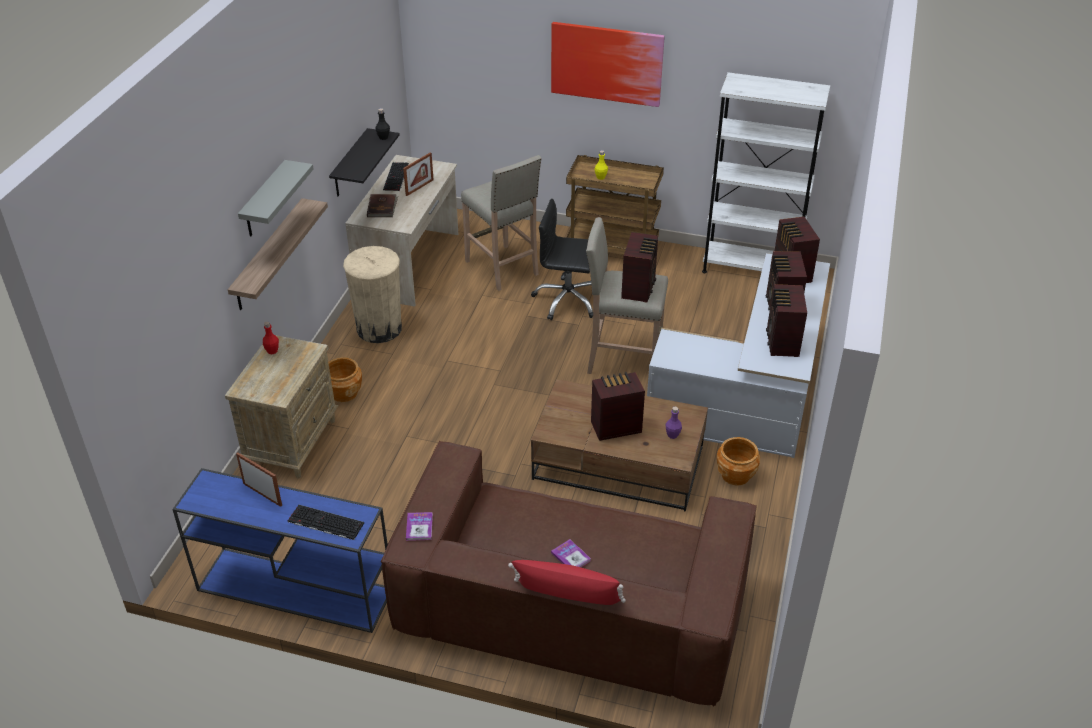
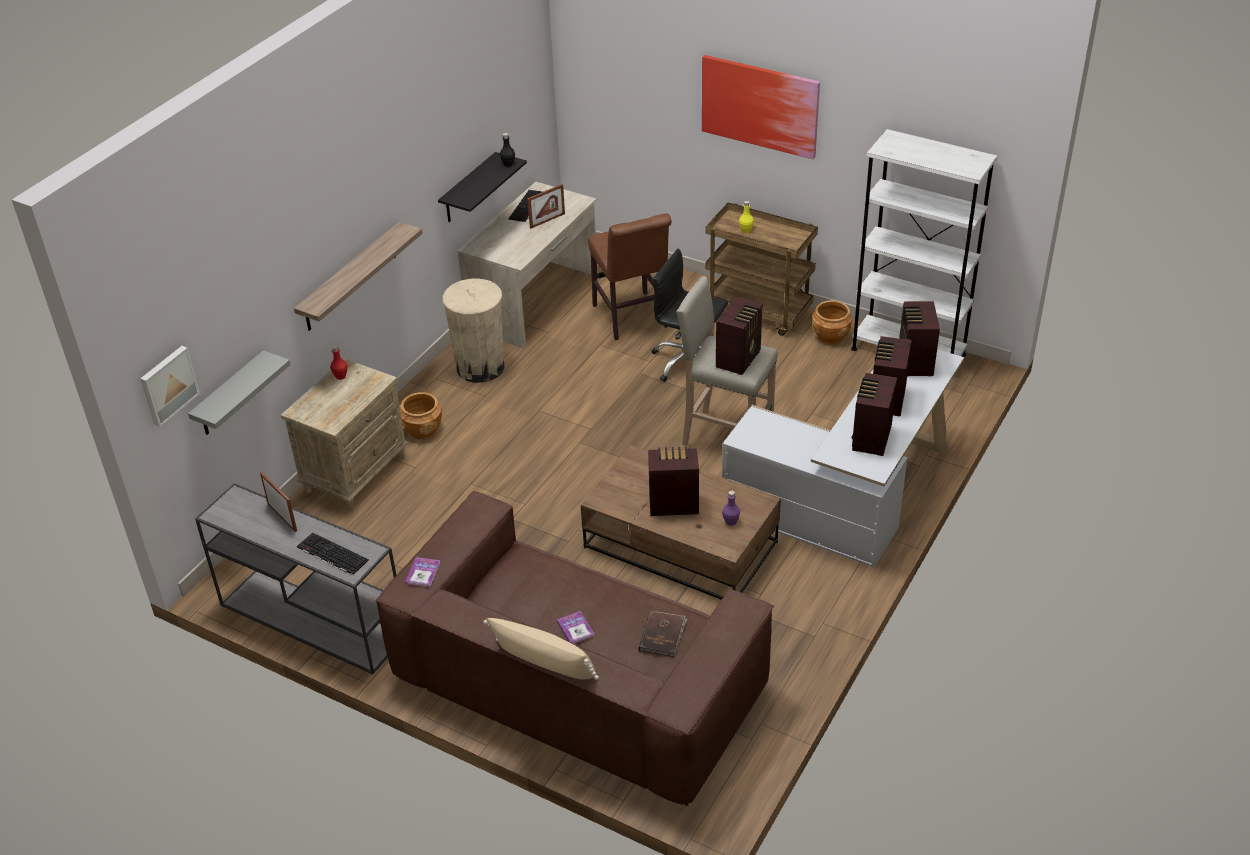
camera: 15 degrees right, 0 degrees up
blue console table [172,468,388,633] -> grey console table [195,483,396,674]
grey shelf [238,160,314,237] -> grey shelf moved to [188,350,290,435]
brown book [367,194,398,217] -> brown book moved to [639,611,687,657]
beige stool [461,155,542,291] -> brown chair [588,214,671,340]
red pillow [508,560,626,605] -> beige pillow [484,618,599,680]
brown planter [717,437,760,486] -> brown planter moved to [812,300,852,345]
none -> picture [140,346,200,427]

